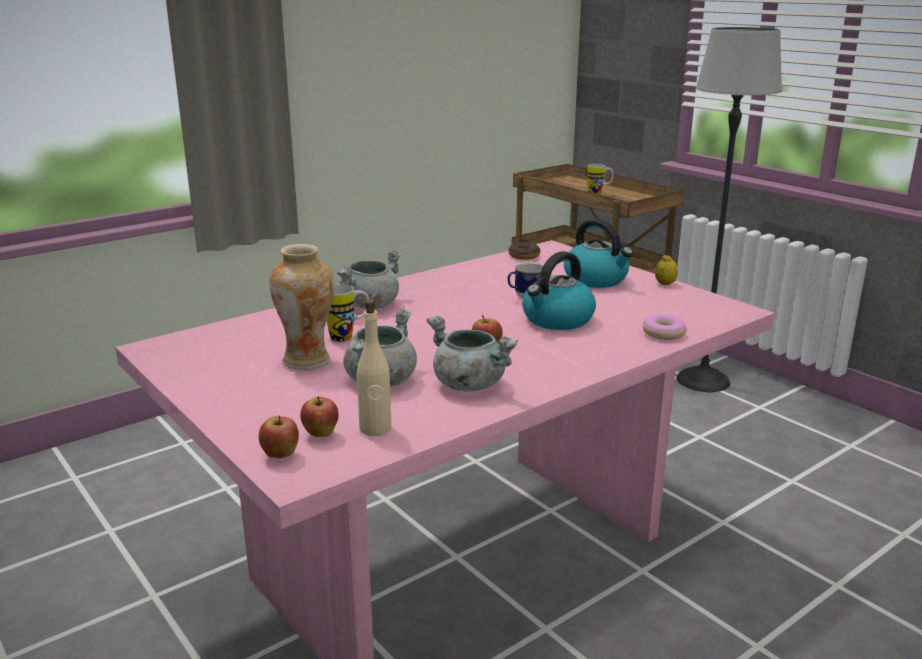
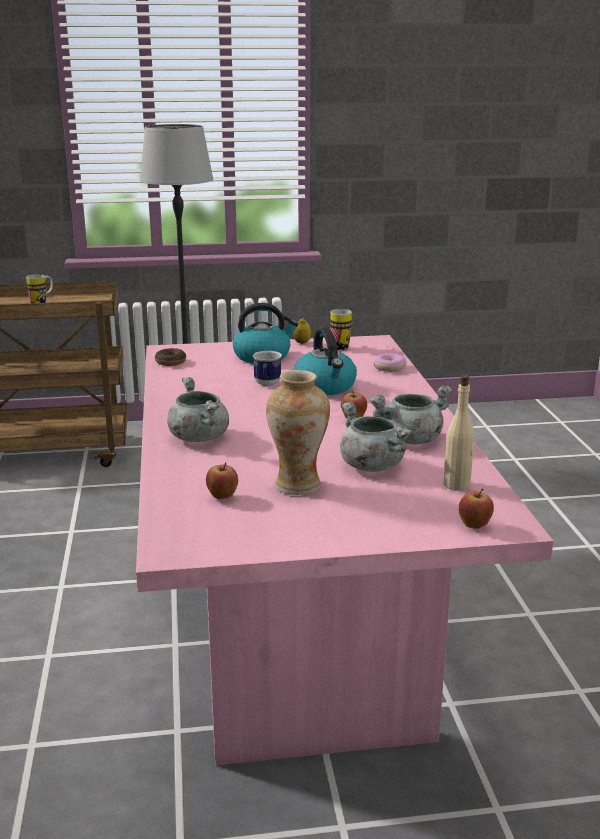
camera: 60 degrees left, 0 degrees up
apple [300,396,338,437] -> apple moved to [206,463,238,500]
mug [327,285,369,342] -> mug moved to [330,309,352,350]

